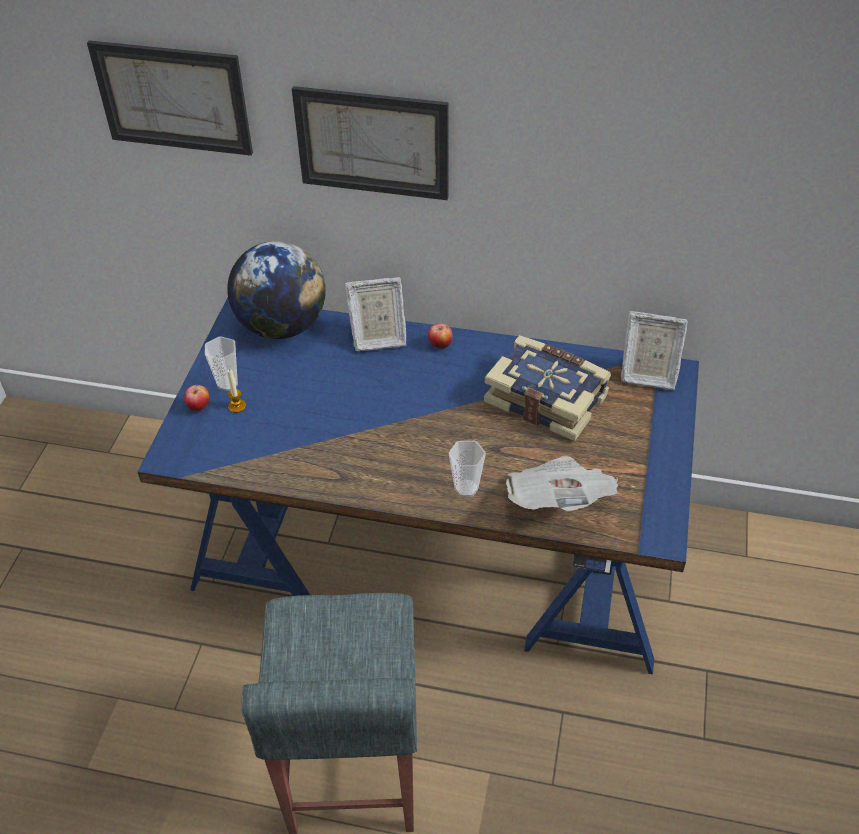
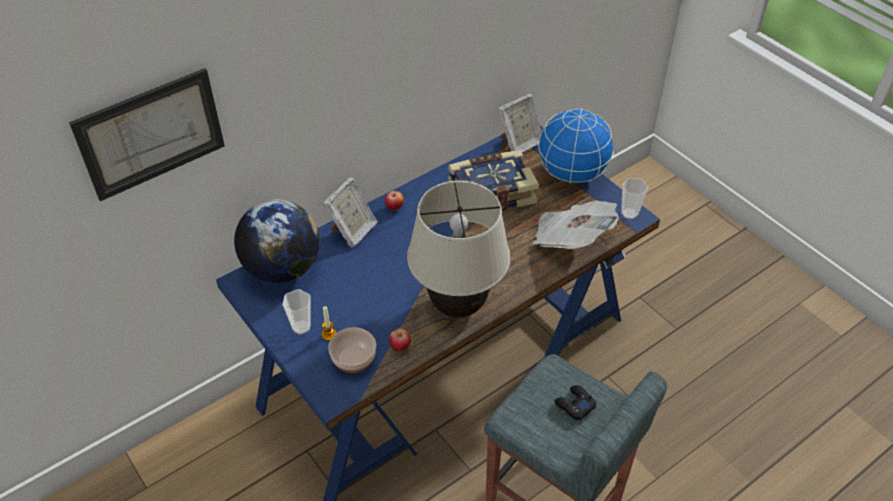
camera: 50 degrees left, 0 degrees up
apple [184,385,210,411] -> apple moved to [389,328,411,352]
picture [292,86,448,200] -> none
cup [449,441,486,497] -> cup moved to [621,178,648,220]
none -> bowl [328,327,376,373]
none -> beige table lamp [407,180,511,318]
none -> globe [538,108,614,184]
none -> black game controller [554,385,596,420]

